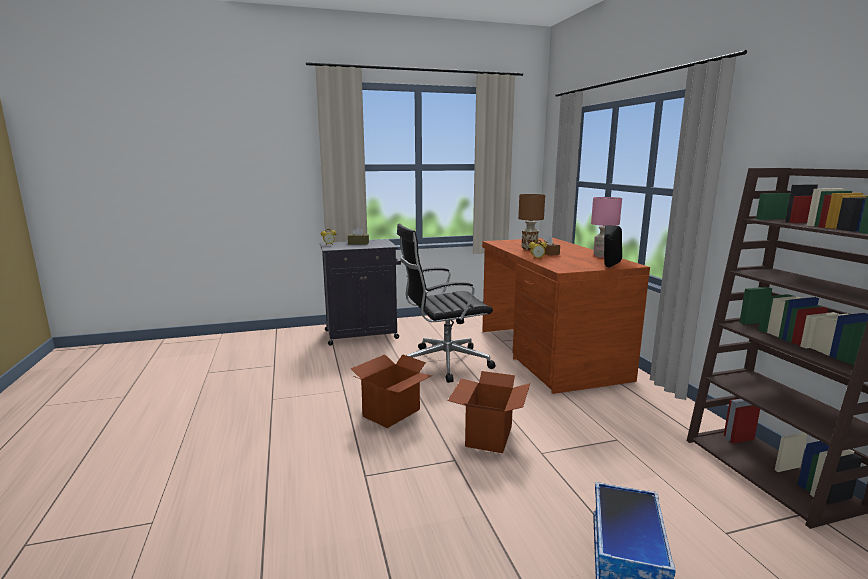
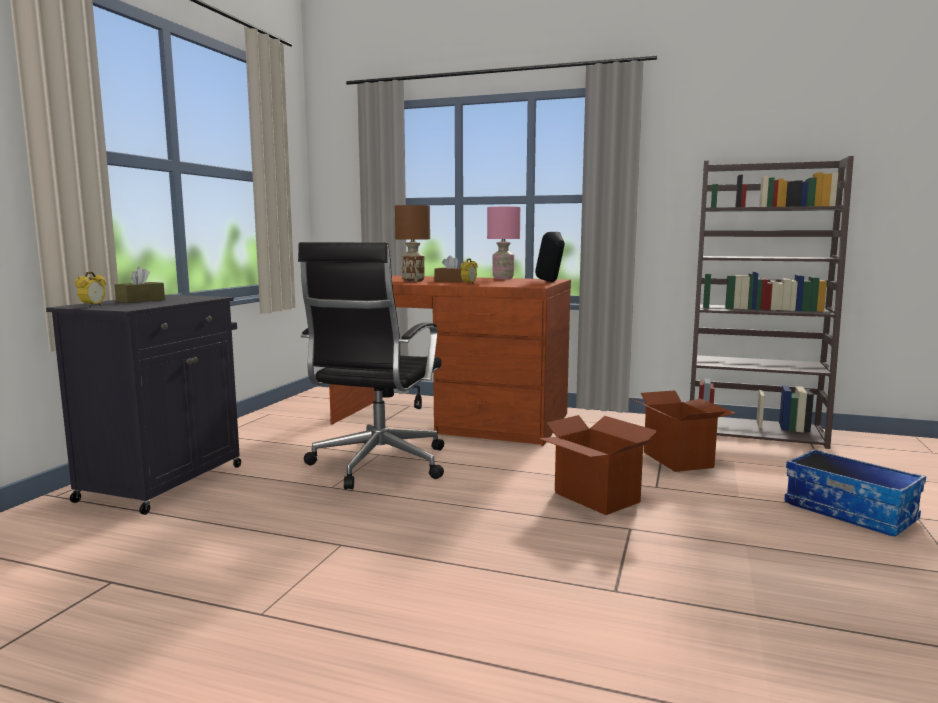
camera: 55 degrees left, 5 degrees down
cardboard box [351,354,432,428] -> cardboard box moved to [630,390,736,472]

